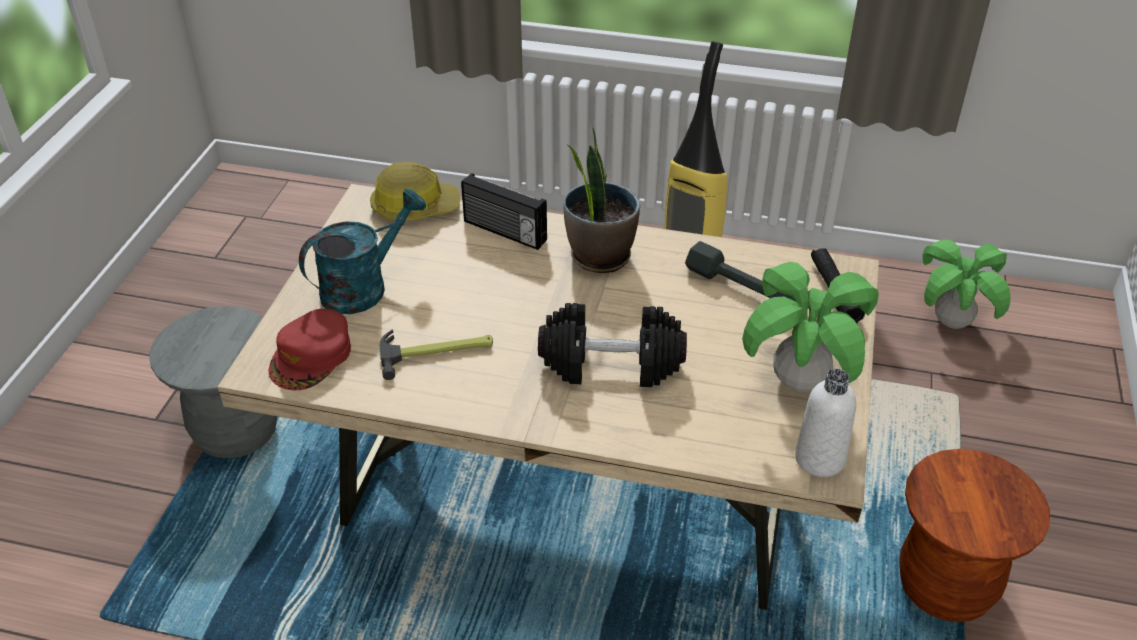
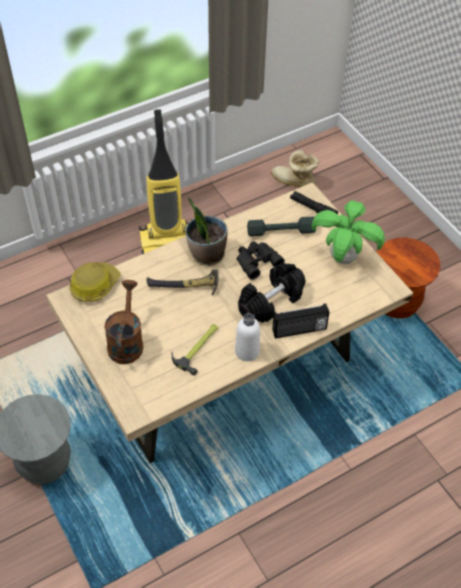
camera: 45 degrees left, 10 degrees up
red cap [269,309,351,390] -> none
turquoise watering can [299,189,426,314] -> brown watering can [104,280,143,364]
radio [461,173,547,250] -> radio moved to [272,303,329,338]
white bottle [795,368,856,477] -> white bottle moved to [235,313,260,361]
potted plant [922,240,1011,329] -> boot [271,150,319,187]
none -> hammer [147,269,219,296]
none -> black binoculars [237,241,285,280]

